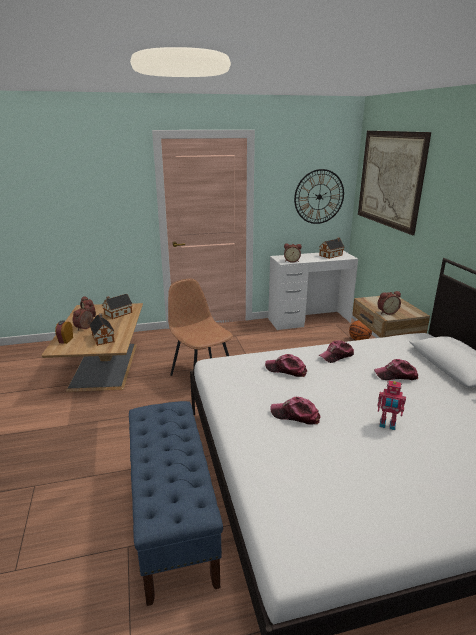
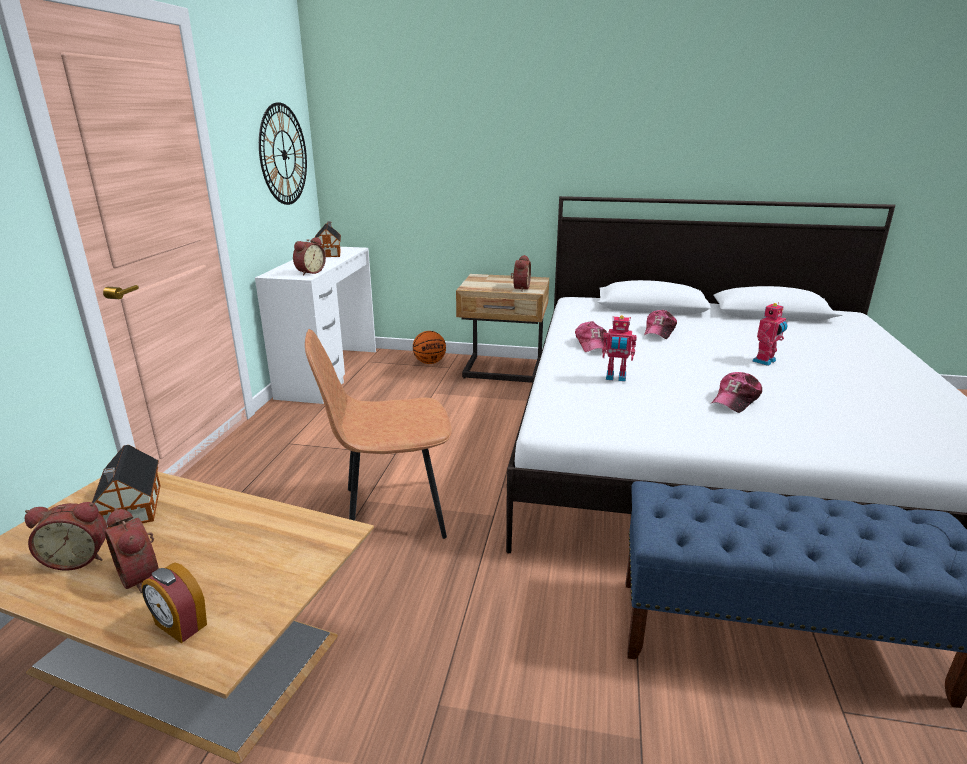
camera: 65 degrees left, 0 degrees up
toy house [89,314,115,346] -> none
cap [265,354,307,377] -> toy robot [602,315,637,382]
picture [358,131,431,235] -> none

